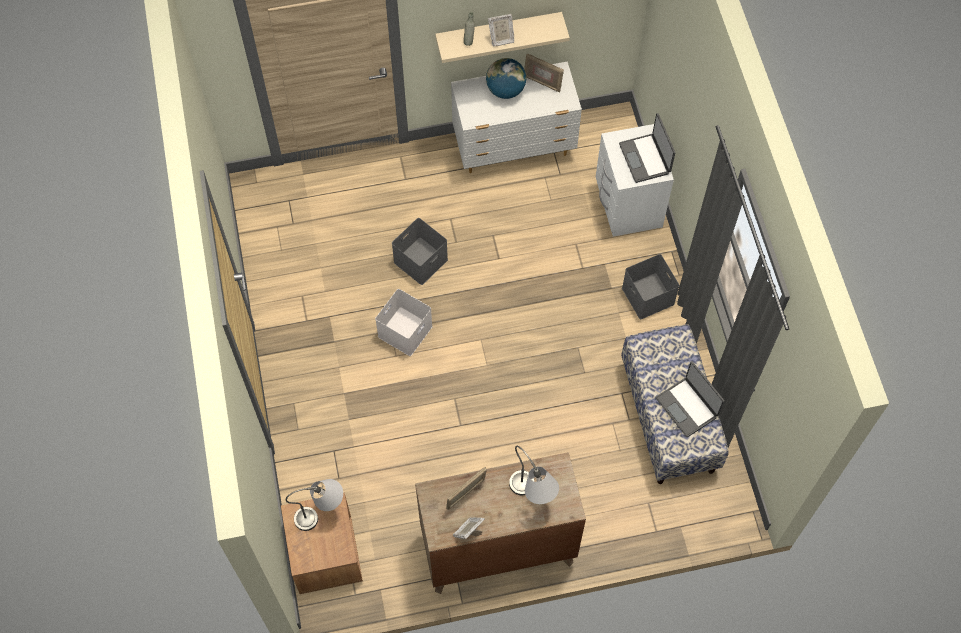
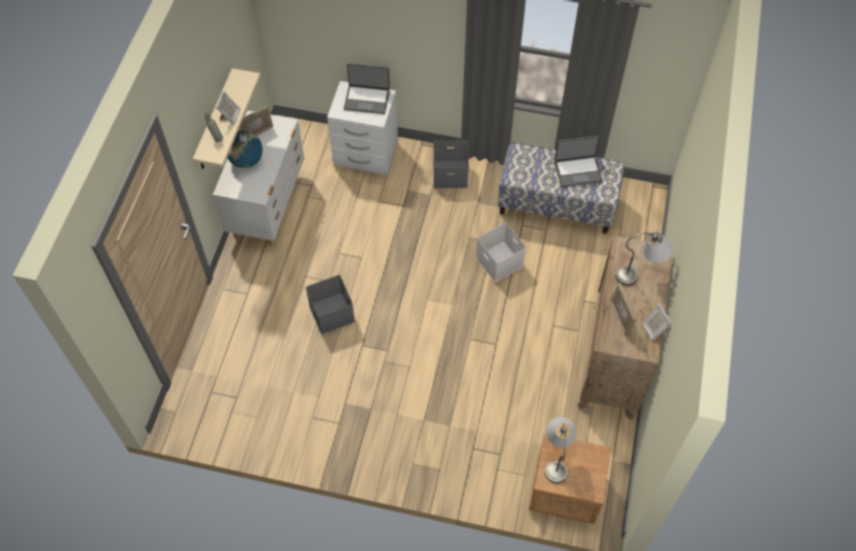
camera: 65 degrees left, 5 degrees down
white storage box [375,289,433,356] -> white storage box moved to [476,222,526,282]

